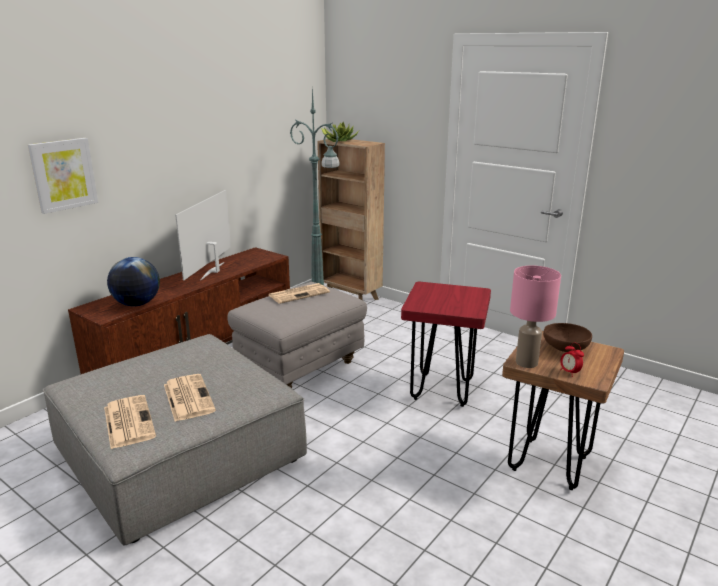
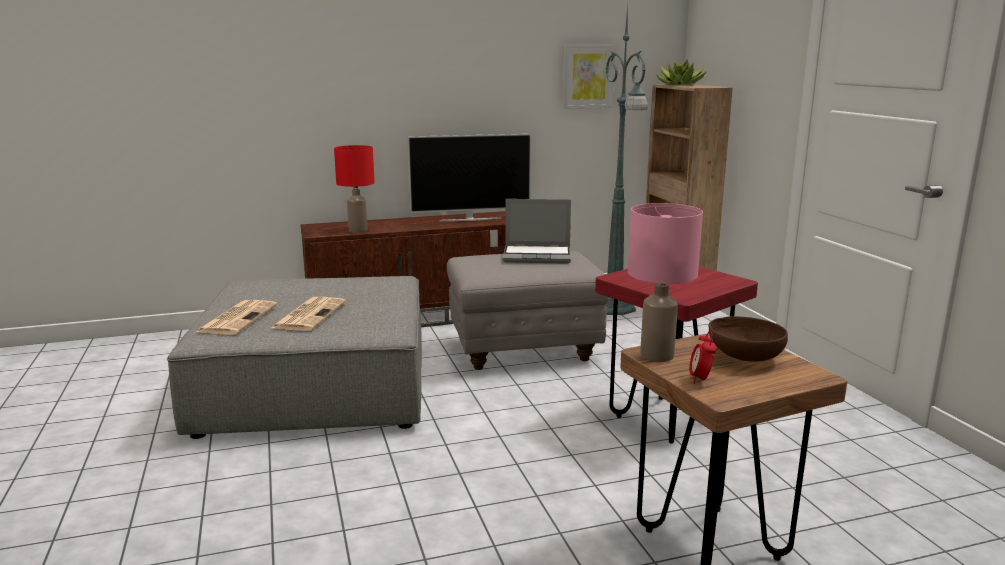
camera: 35 degrees right, 5 degrees down
picture [28,138,98,214] -> picture moved to [562,44,616,109]
globe [107,257,160,307] -> red table lamp [334,145,375,233]
television [175,190,231,280] -> television turned 150 degrees counterclockwise [407,134,531,221]
newspaper [269,283,330,304] -> laptop [502,199,571,264]

